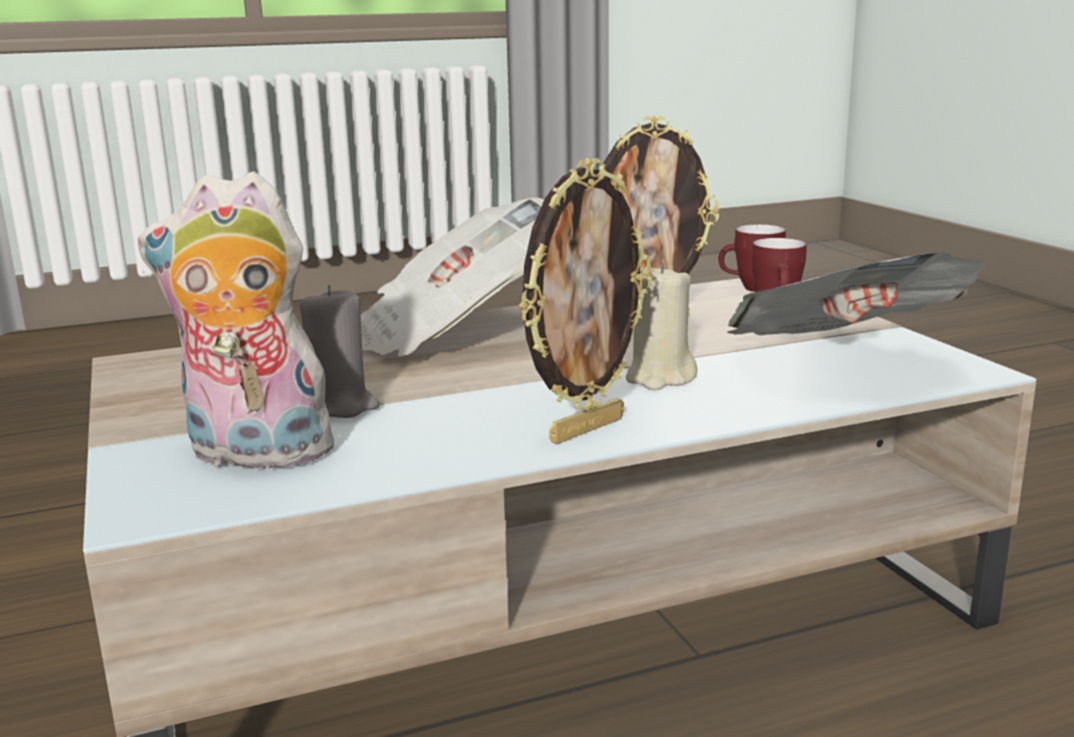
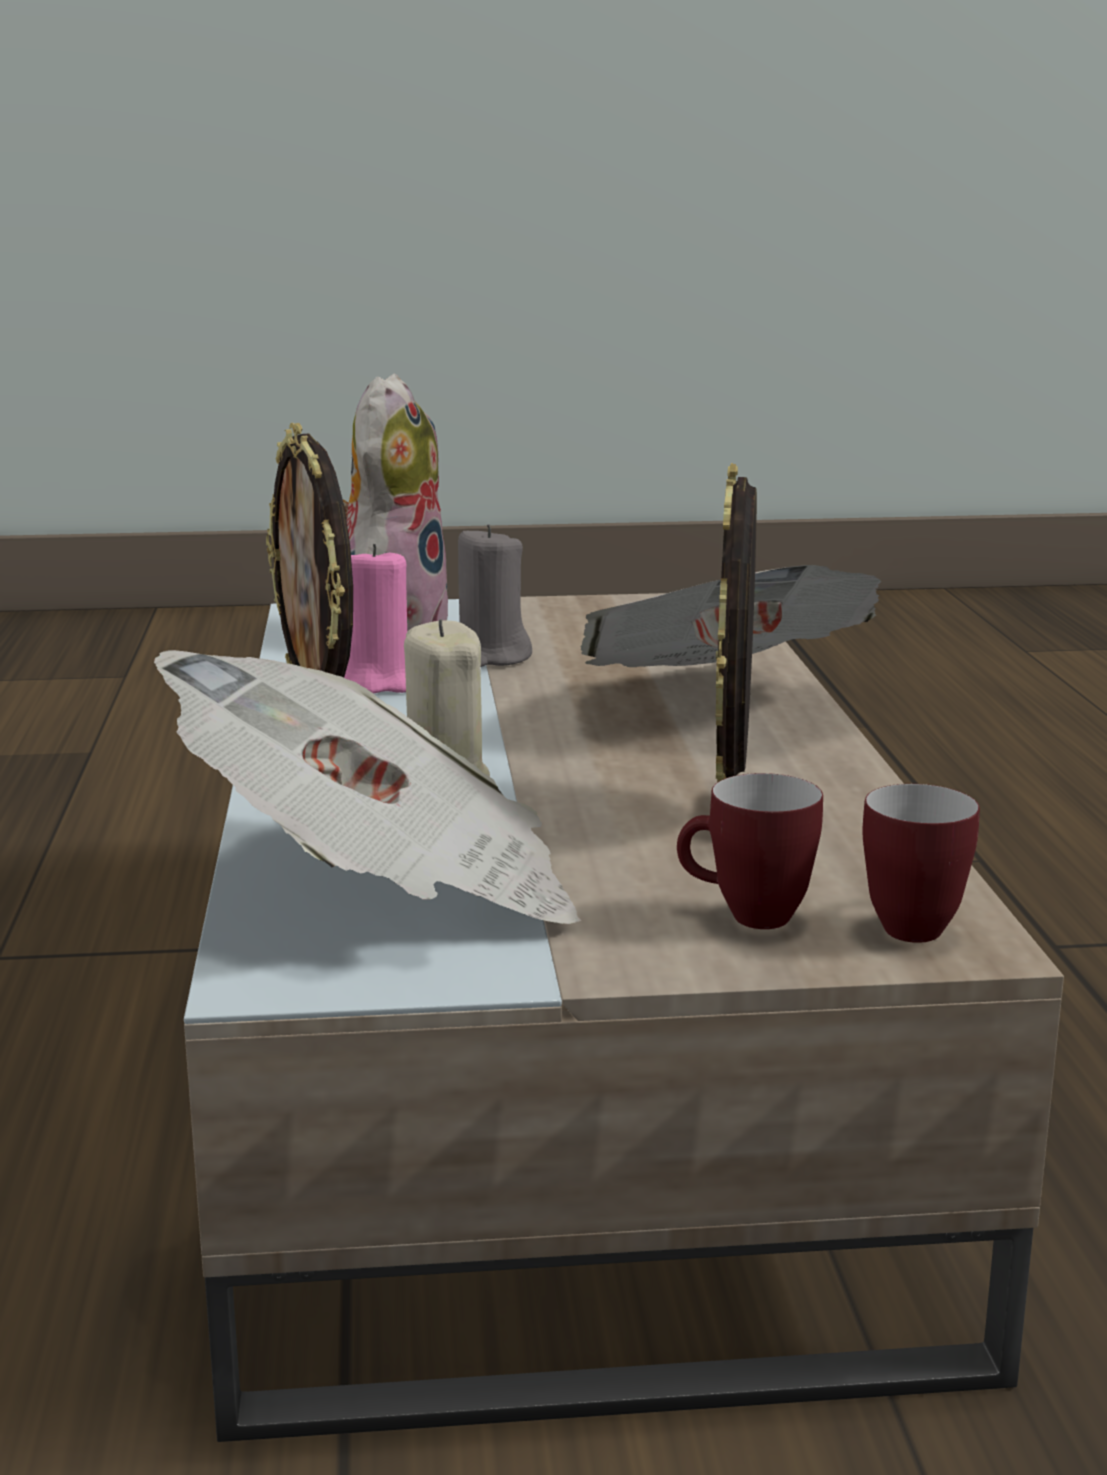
camera: 105 degrees right, 0 degrees up
none -> pink candle [344,544,407,693]

